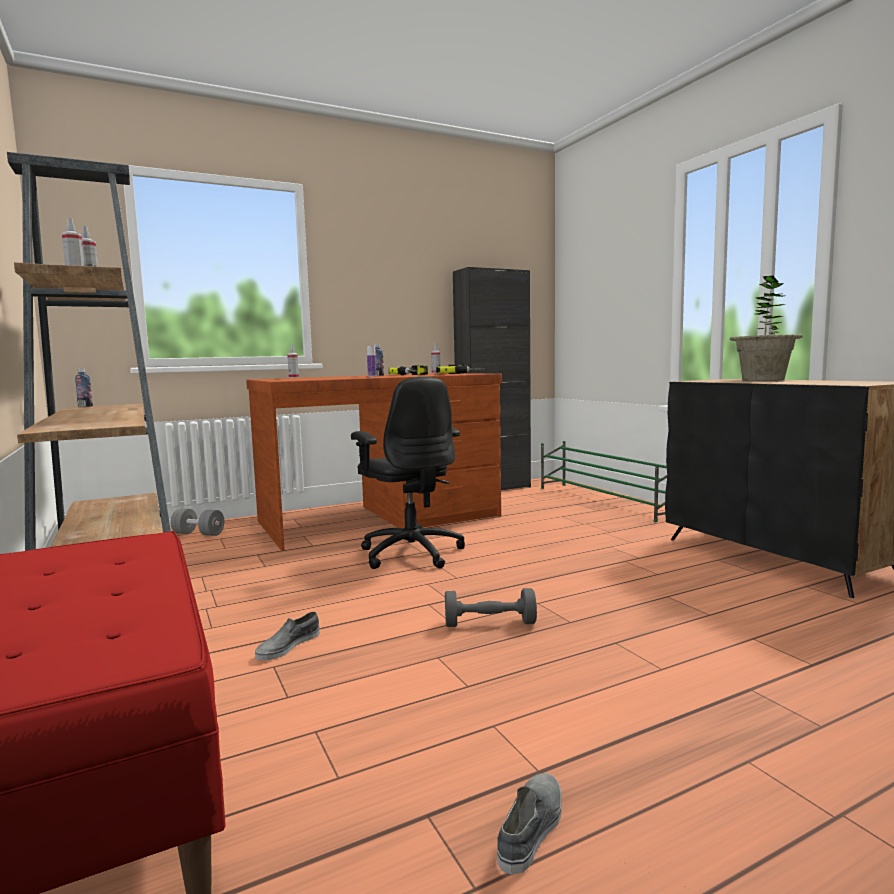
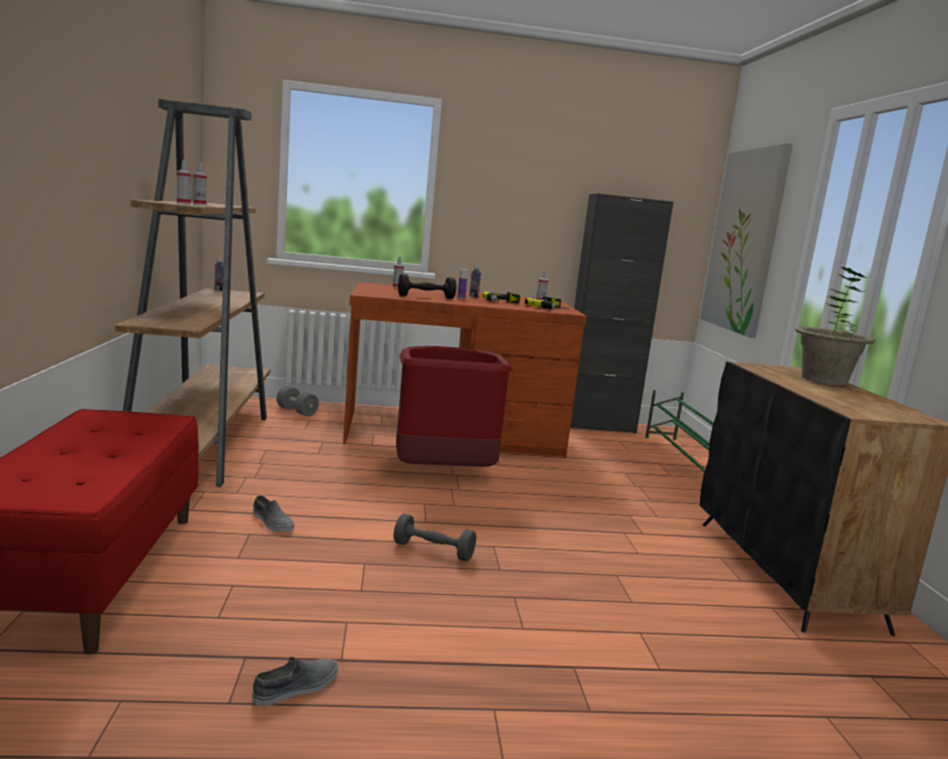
camera: 20 degrees right, 5 degrees up
grey shoe [255,612,320,660] -> grey shoe turned 105 degrees counterclockwise [253,495,294,532]
black office chair [351,377,465,569] -> red trash can [396,346,513,467]
none -> black dumbbell [398,274,456,299]
none -> picture [700,143,793,338]

